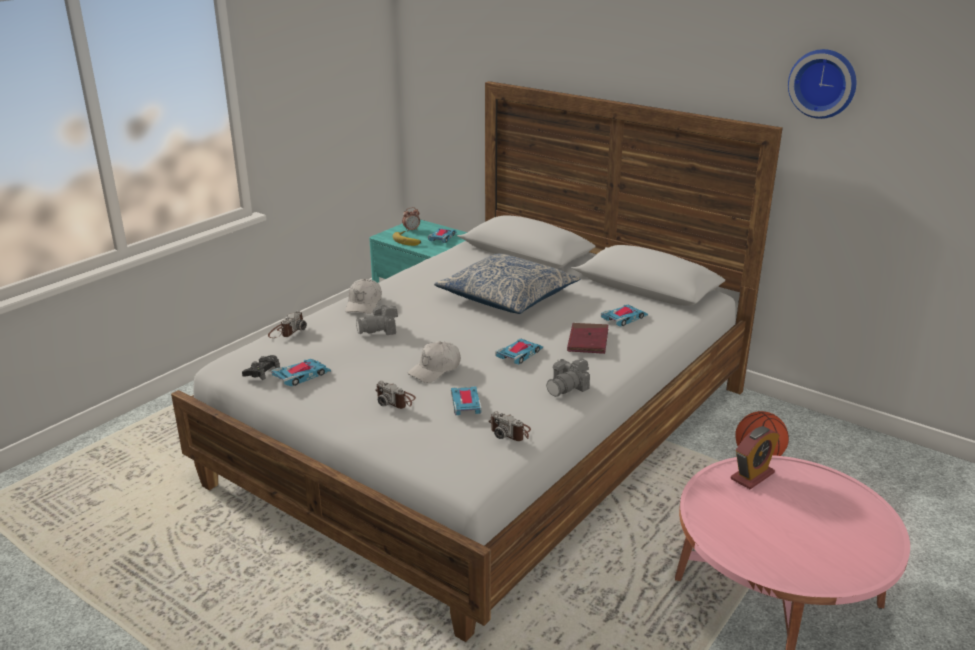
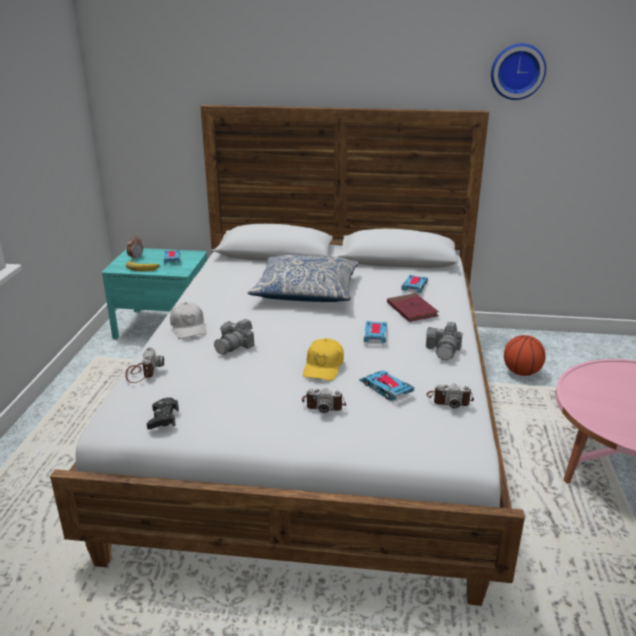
camera: 30 degrees left, 0 degrees up
toy car [271,359,331,386] -> none
white cap [408,341,461,383] -> yellow cap [303,338,344,381]
alarm clock [731,426,779,489] -> none

